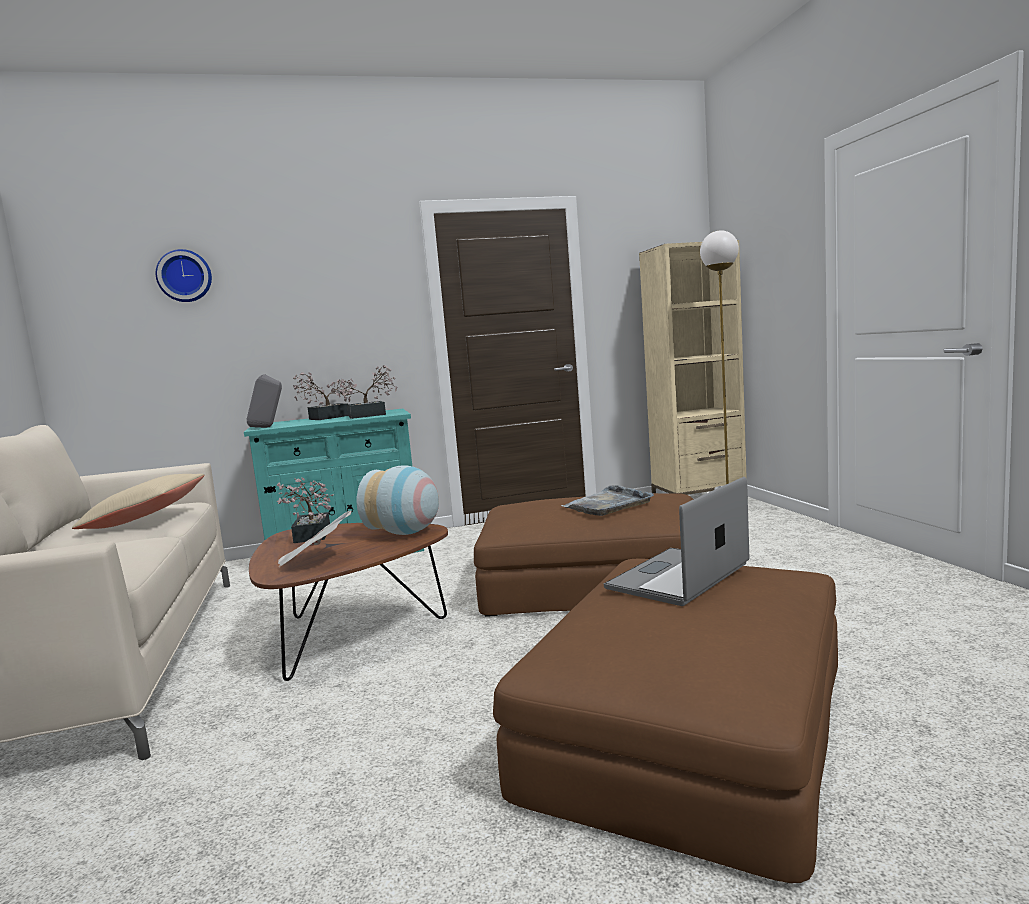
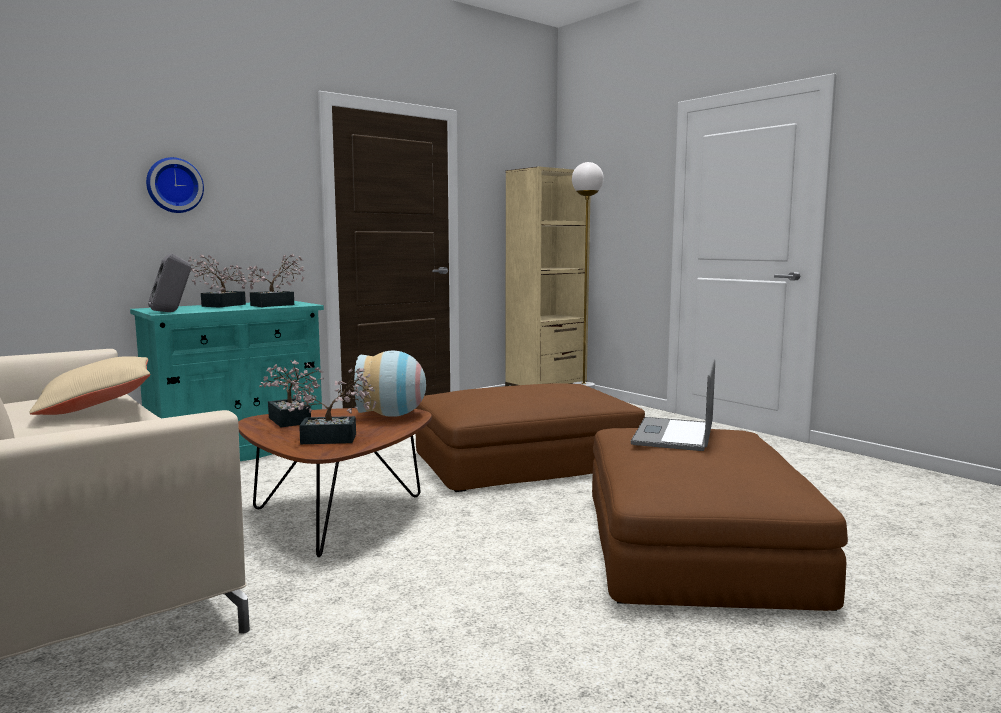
camera: 25 degrees left, 0 degrees up
wall clock [156,249,212,302] -> wall clock moved to [146,157,204,213]
newspaper [278,511,351,567] -> potted plant [286,368,376,444]
grey tray [561,485,654,516] -> none

